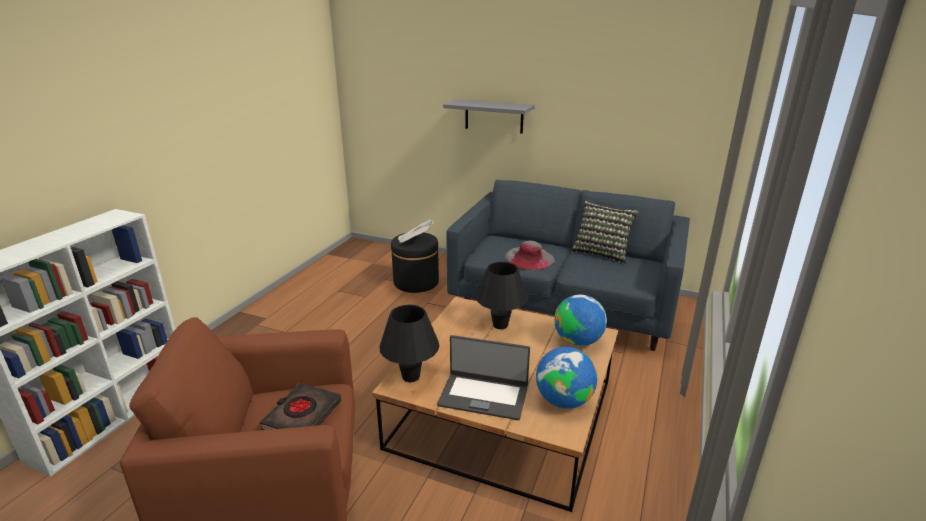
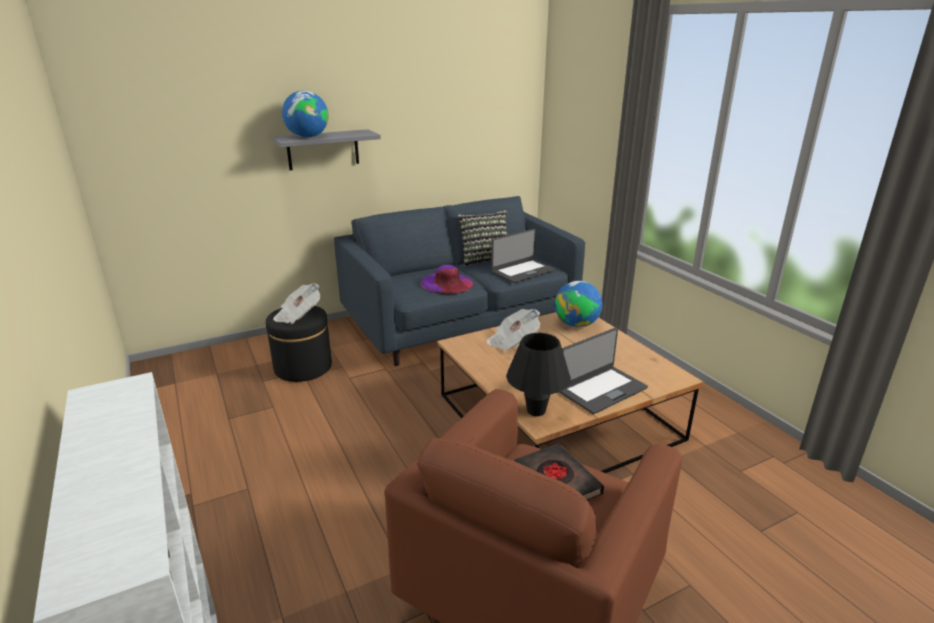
camera: 50 degrees left, 0 degrees up
black table lamp [476,262,527,329] -> newspaper [487,309,541,351]
grey hat [504,241,555,270] -> purple hat [420,265,473,294]
globe [536,347,597,409] -> globe moved to [282,91,328,138]
none -> laptop [491,229,556,283]

